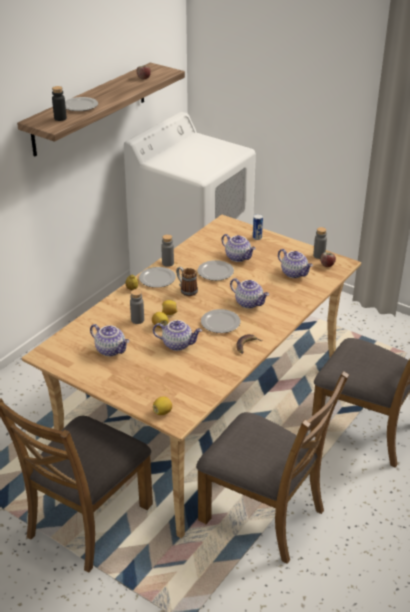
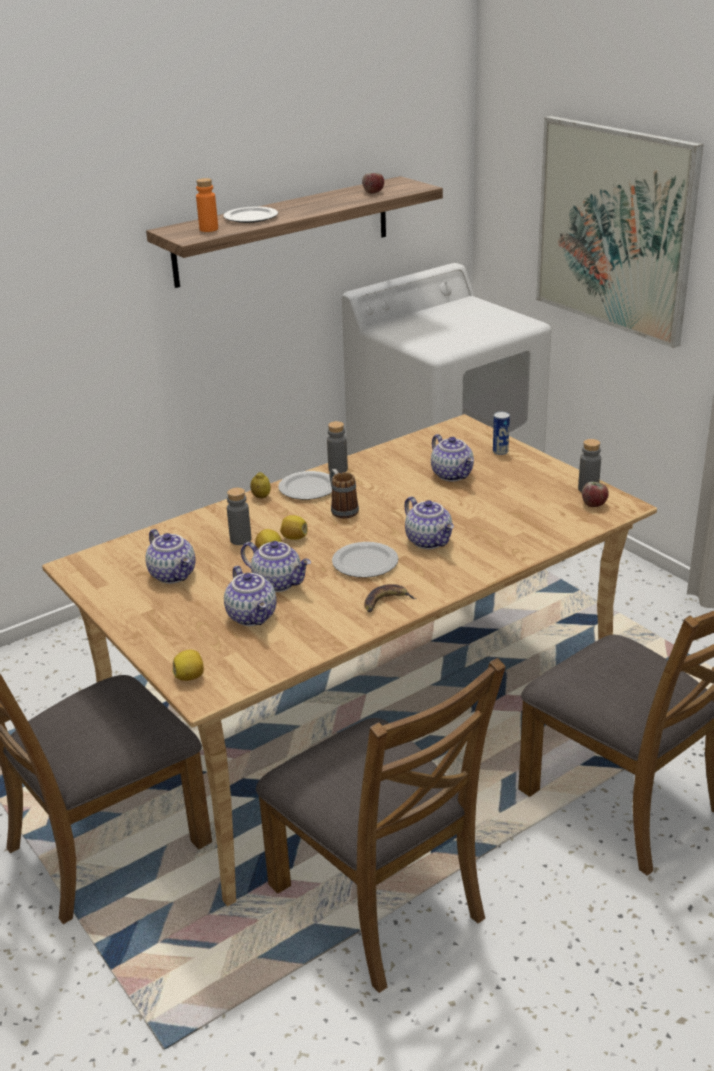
camera: 20 degrees right, 5 degrees down
black bottle [52,86,67,121] -> orange bottle [196,178,218,232]
plate [198,260,234,281] -> none
teapot [278,249,313,278] -> teapot moved to [224,566,277,626]
none -> picture [536,116,703,348]

